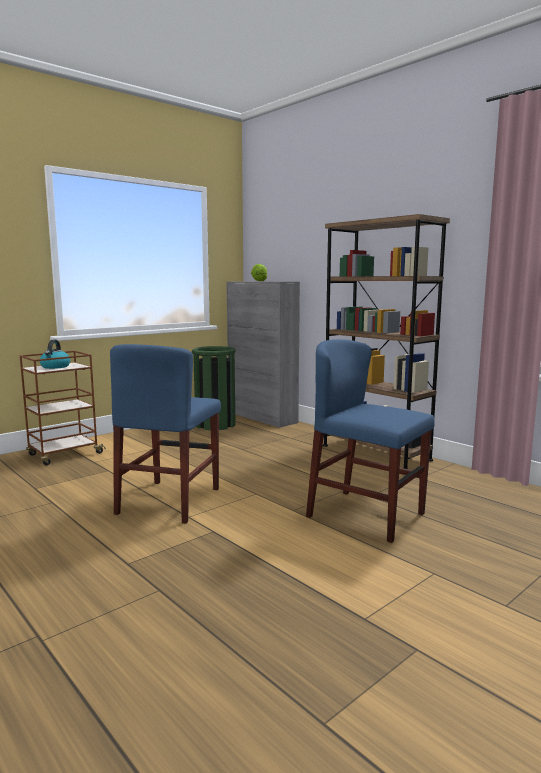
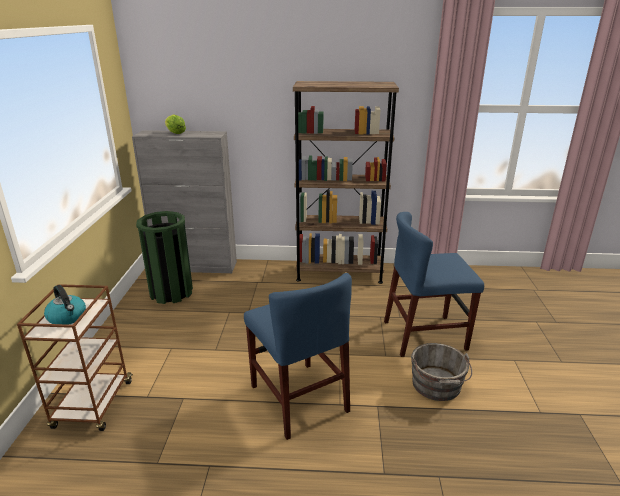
camera: 45 degrees left, 15 degrees up
none -> grey bucket [411,343,472,401]

